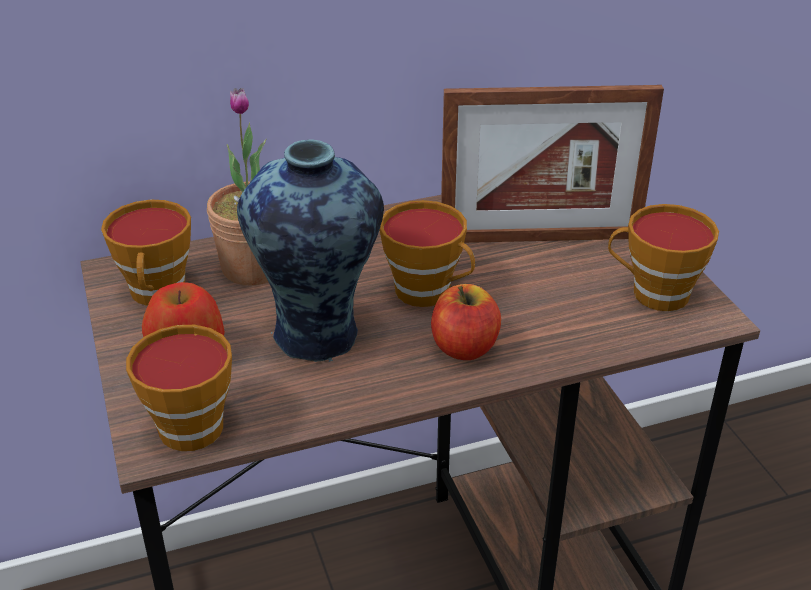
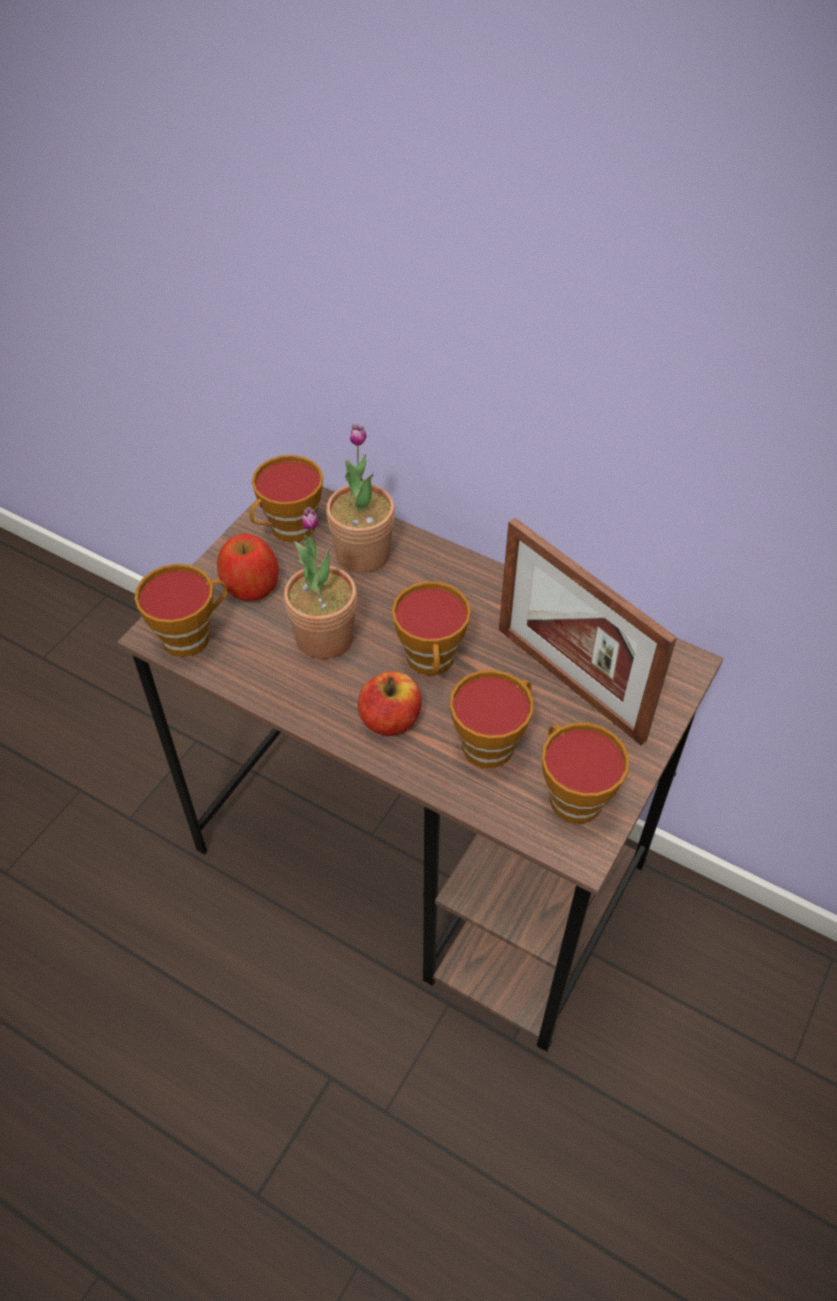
camera: 50 degrees right, 15 degrees up
vase [237,140,384,362] -> potted plant [284,507,357,659]
none -> cup [450,670,533,769]

